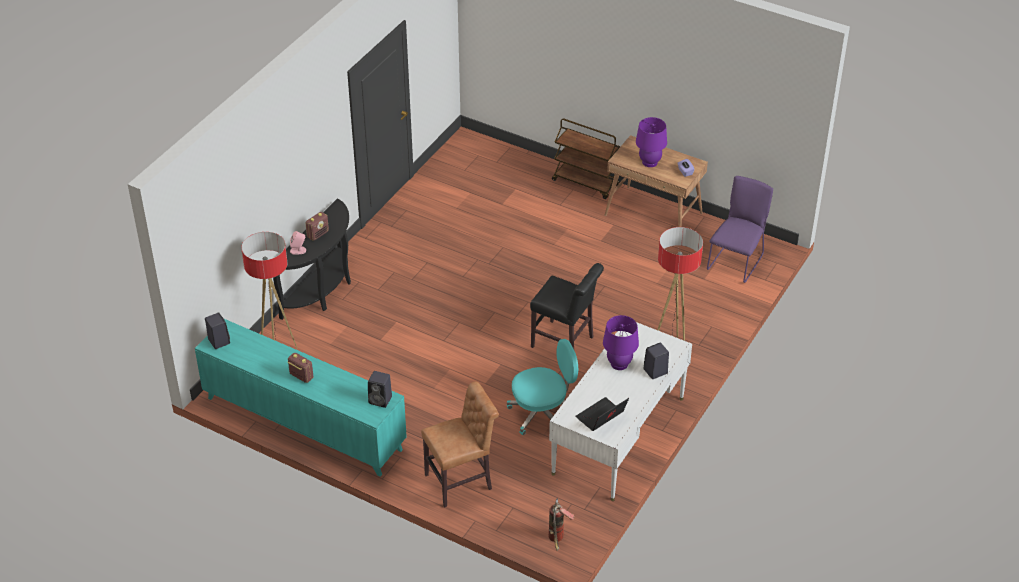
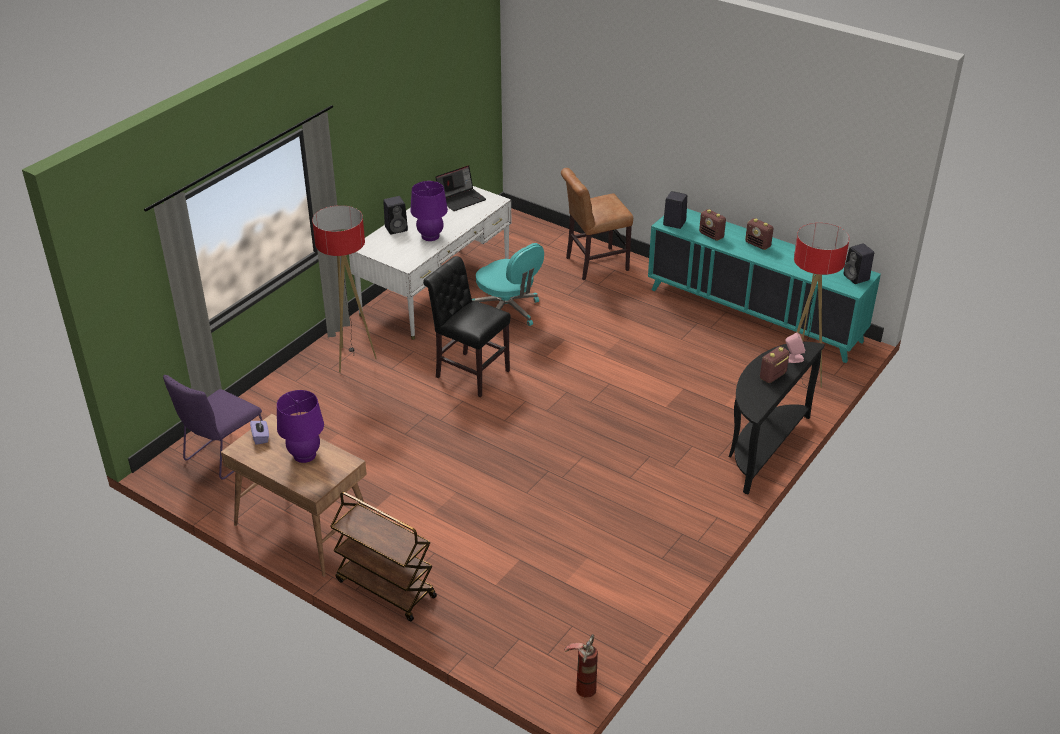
camera: 175 degrees left, 5 degrees down
turquoise office chair [507,339,578,435] -> turquoise office chair turned 120 degrees counterclockwise [472,243,544,326]
fire extinguisher [549,498,574,551] -> fire extinguisher moved to [564,634,598,698]
none -> radio [699,209,726,241]

